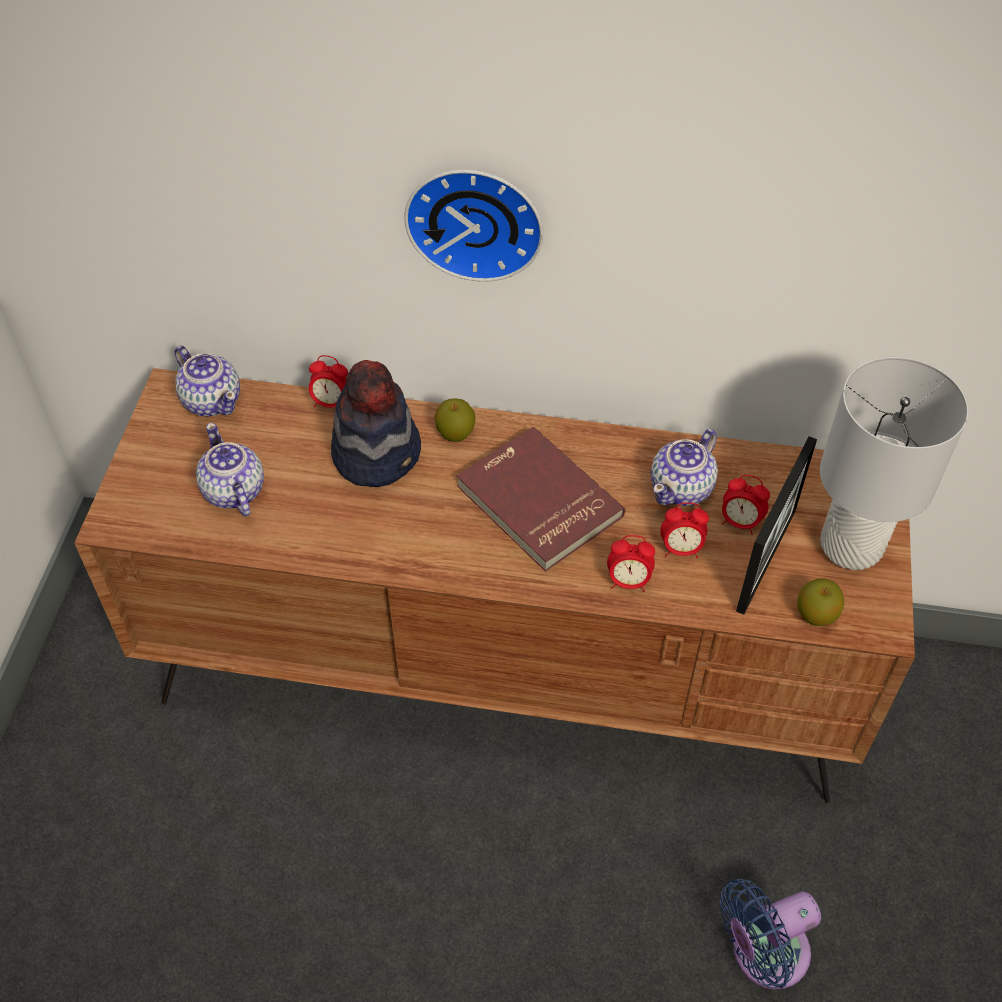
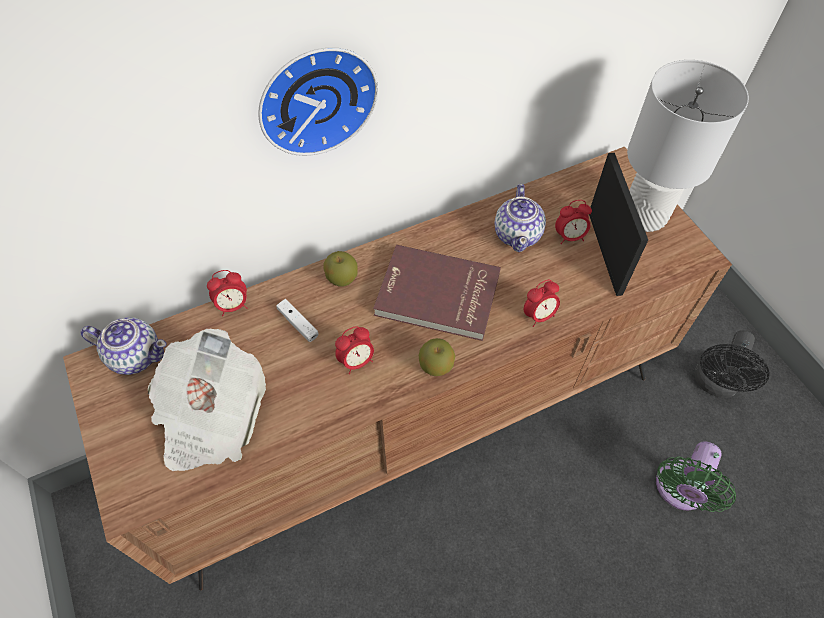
camera: 35 degrees left, 5 degrees up
teapot [196,423,264,517] -> newspaper [148,329,266,471]
hat [331,360,421,487] -> white game controller [276,299,319,342]
alarm clock [660,502,709,558] -> alarm clock moved to [335,326,374,374]
blue fan [720,879,821,989] -> green fan [656,441,736,512]
apple [797,578,844,626] -> apple moved to [419,338,455,376]
none -> black fan [695,330,770,398]

